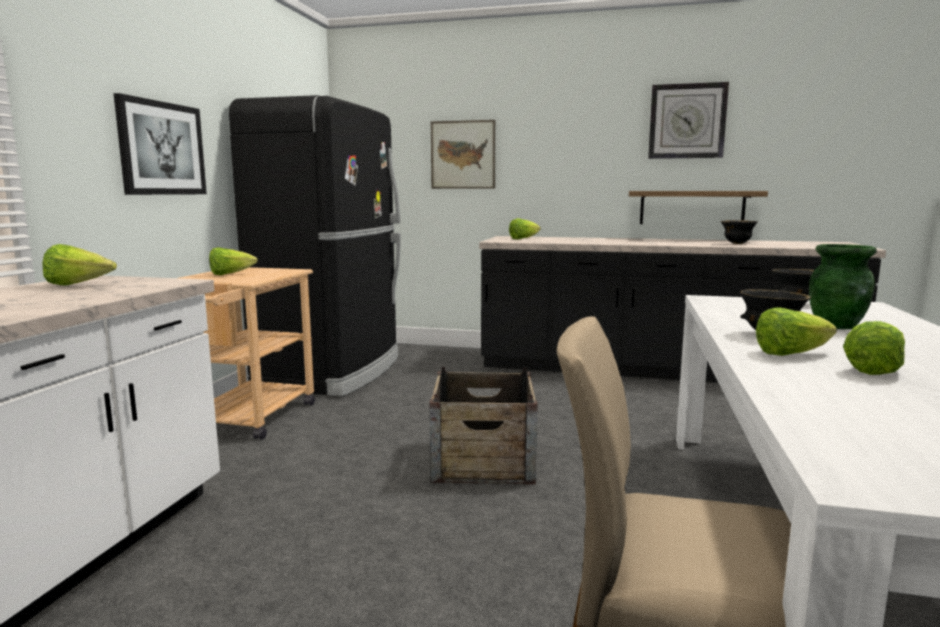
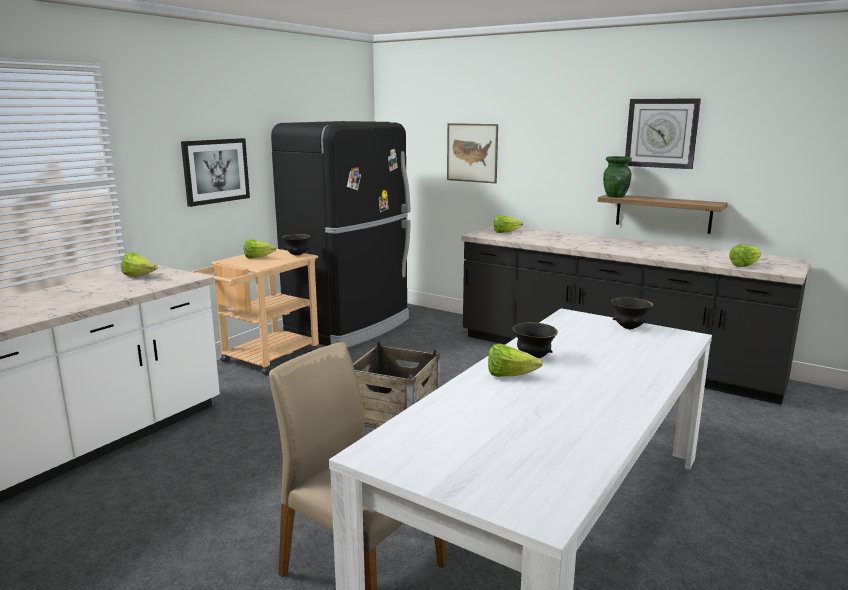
camera: 20 degrees right, 5 degrees up
black bowl [720,220,757,244] -> black bowl moved to [282,234,311,256]
green vase [809,244,877,329] -> green vase moved to [603,156,632,198]
lettuce [843,321,905,375] -> lettuce moved to [729,244,761,267]

